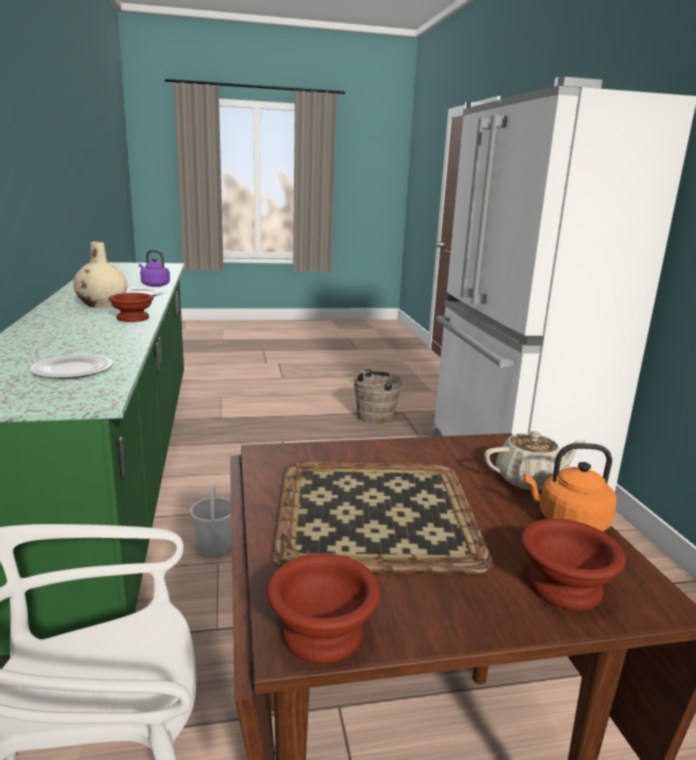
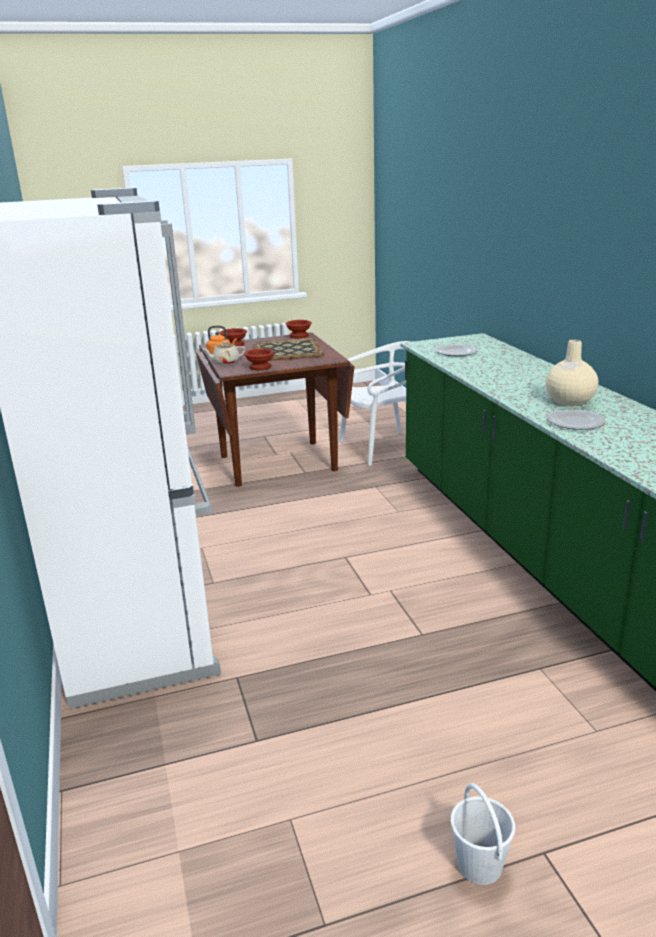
camera: 175 degrees right, 5 degrees up
brown bowl [109,293,154,322] -> brown bowl moved to [244,348,274,370]
purple kettle [139,250,170,287] -> none
white bucket [190,482,232,556] -> white bucket moved to [451,783,515,885]
brown bucket [348,369,402,424] -> none

